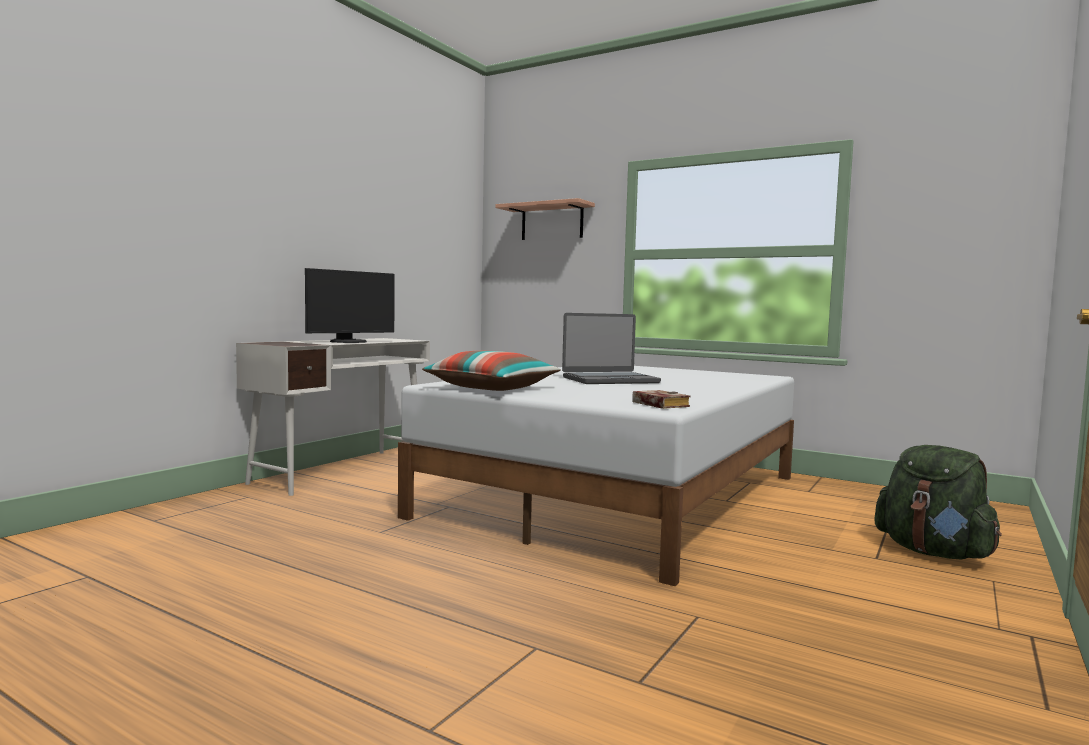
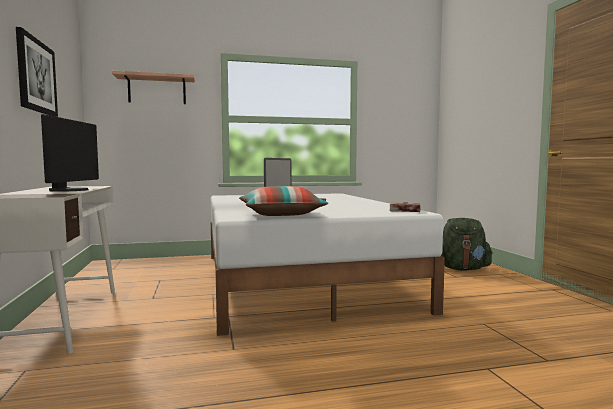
camera: 45 degrees left, 0 degrees up
none -> picture [16,27,58,117]

